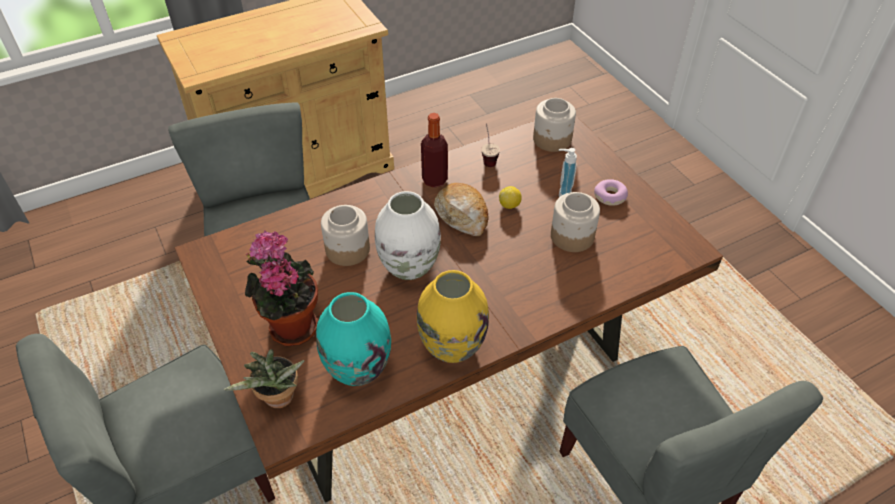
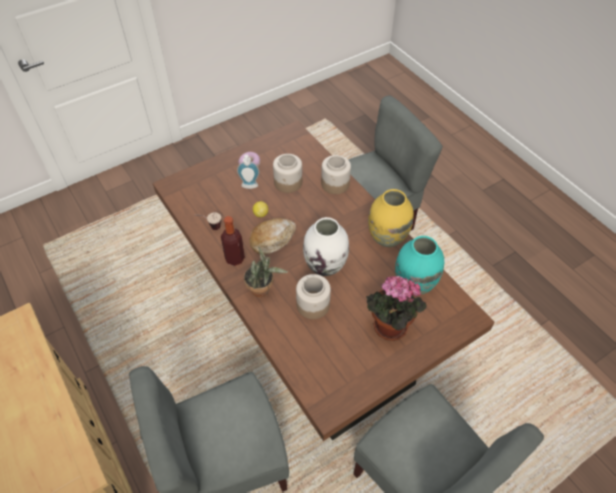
camera: 95 degrees left, 5 degrees up
potted plant [224,349,305,408] -> potted plant moved to [244,246,288,297]
jar [533,98,576,152] -> jar moved to [321,155,351,194]

